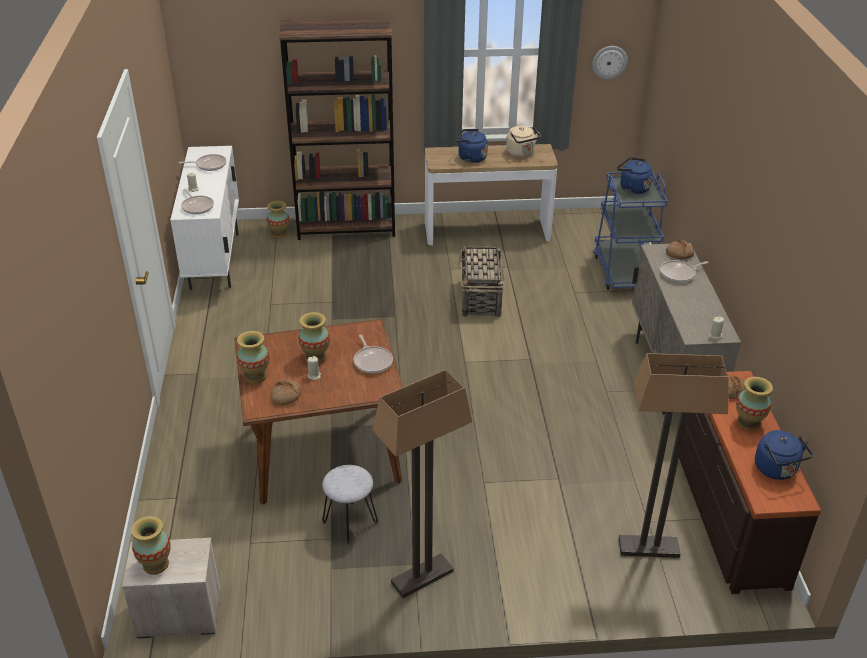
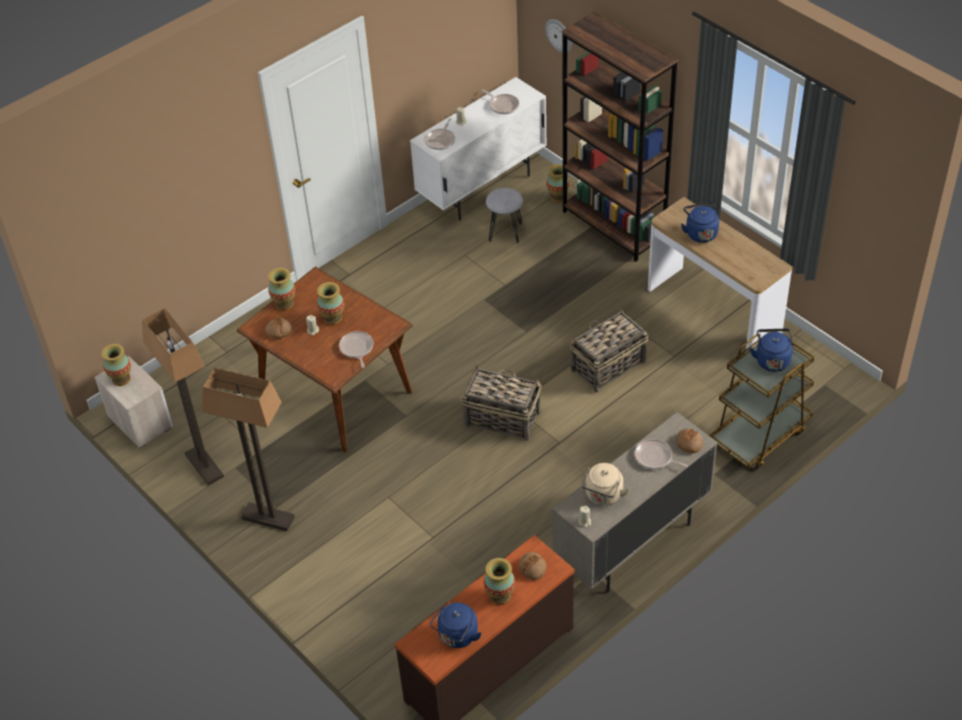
camera: 55 degrees right, 10 degrees up
grey stool [322,465,378,544] -> grey stool moved to [486,188,523,243]
frying pan [354,335,393,373] -> frying pan turned 135 degrees clockwise [339,331,374,368]
beige kettle [506,126,541,157] -> beige kettle moved to [581,463,630,506]
wall clock [592,46,628,79] -> wall clock moved to [545,19,572,53]
blue cart [594,172,668,290] -> brown cart [710,332,814,470]
floor lamp [619,353,729,558] -> floor lamp moved to [142,308,224,485]
none -> basket [461,365,542,441]

